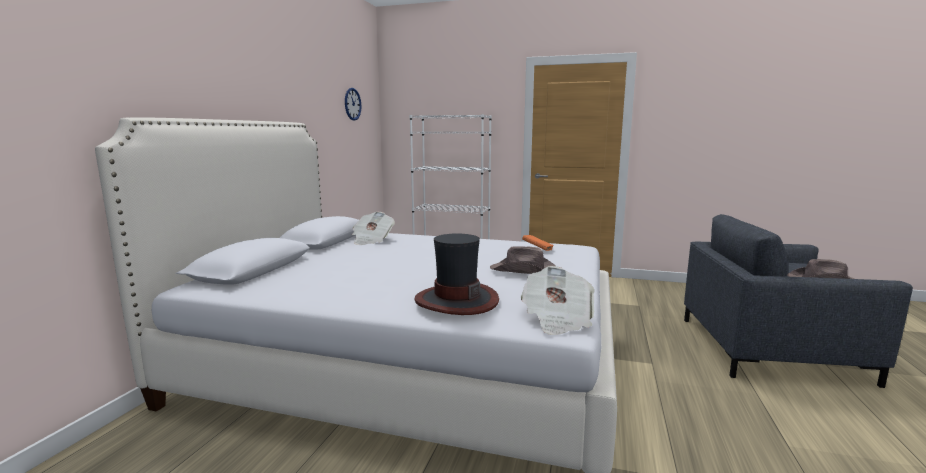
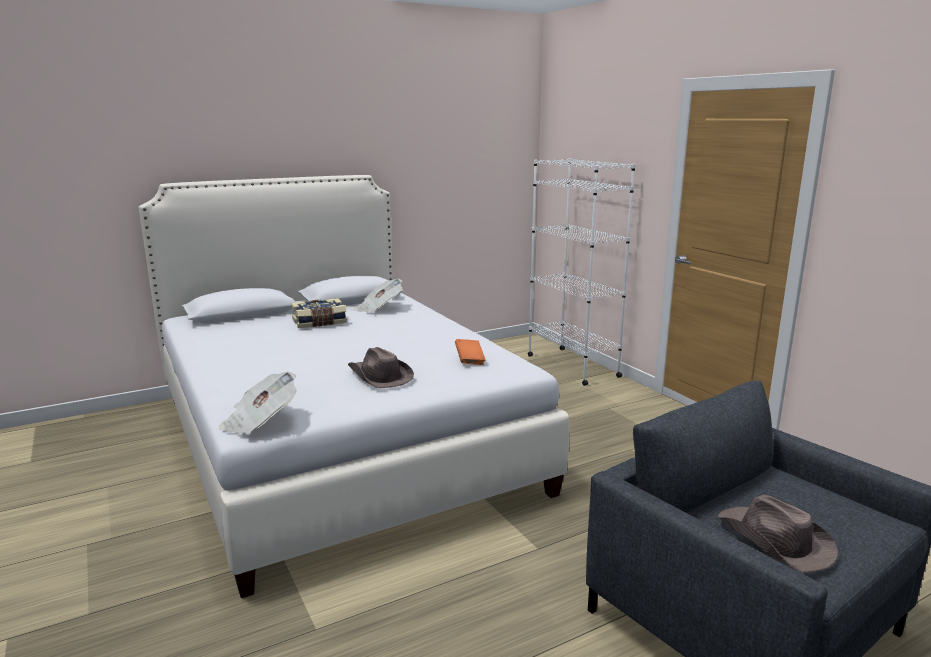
camera: 45 degrees right, 5 degrees up
wall clock [345,88,361,121] -> none
hat [414,233,499,315] -> none
none -> book [291,298,347,328]

